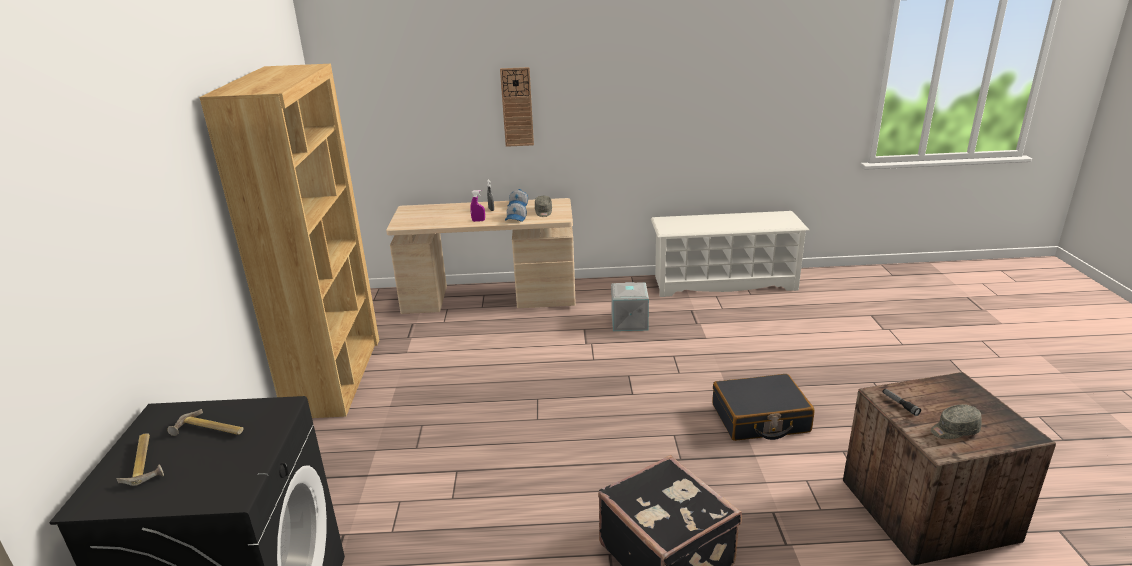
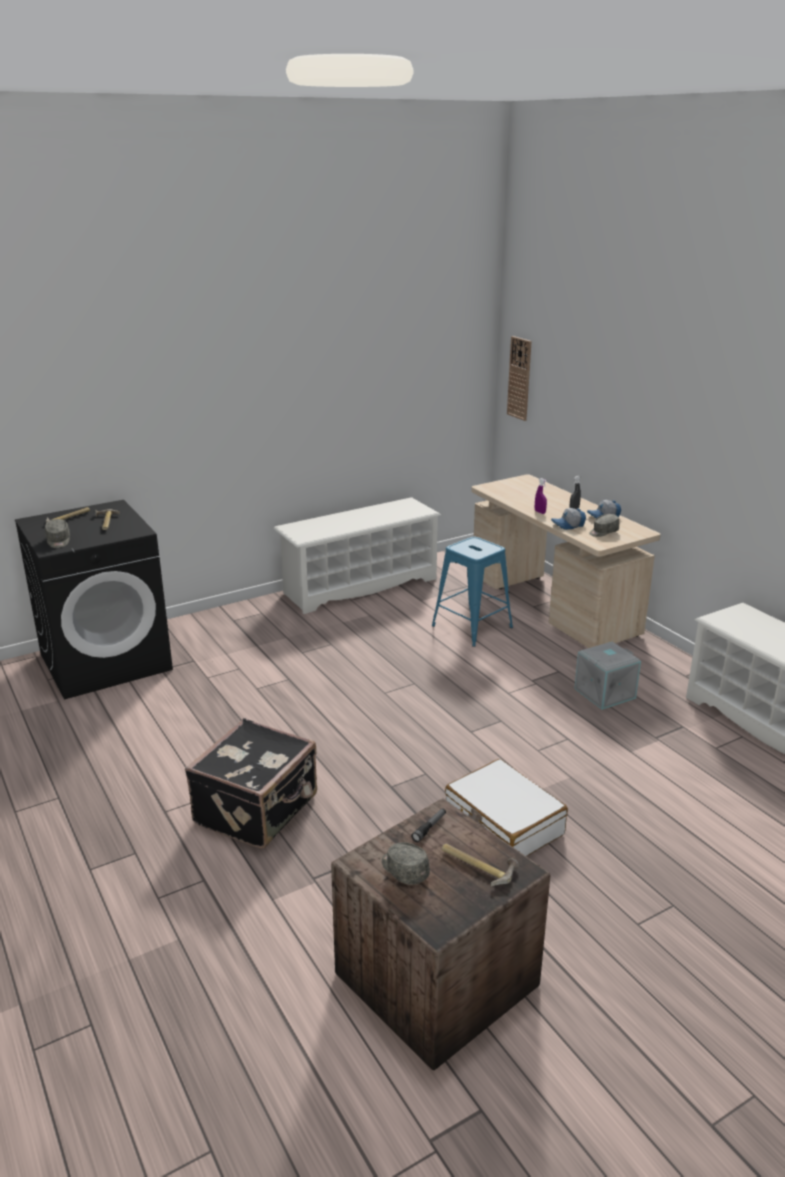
camera: 60 degrees right, 0 degrees up
brown bookcase [199,64,379,418] -> white shoe rack [273,497,441,614]
wall clock [500,67,534,147] -> wall clock moved to [507,336,532,421]
black suitcase [713,374,815,441] -> white suitcase [445,759,568,857]
none -> grey cap [45,519,70,548]
none -> blue stool [432,537,513,647]
none -> hammer [442,844,519,887]

